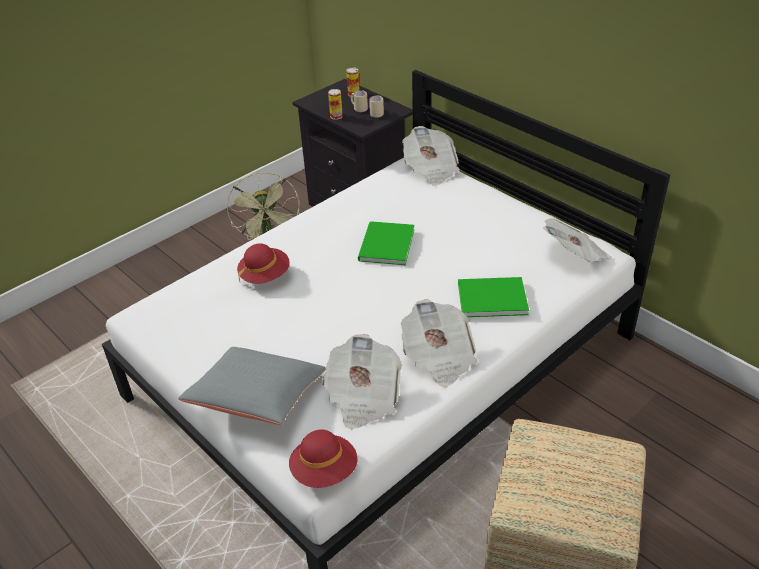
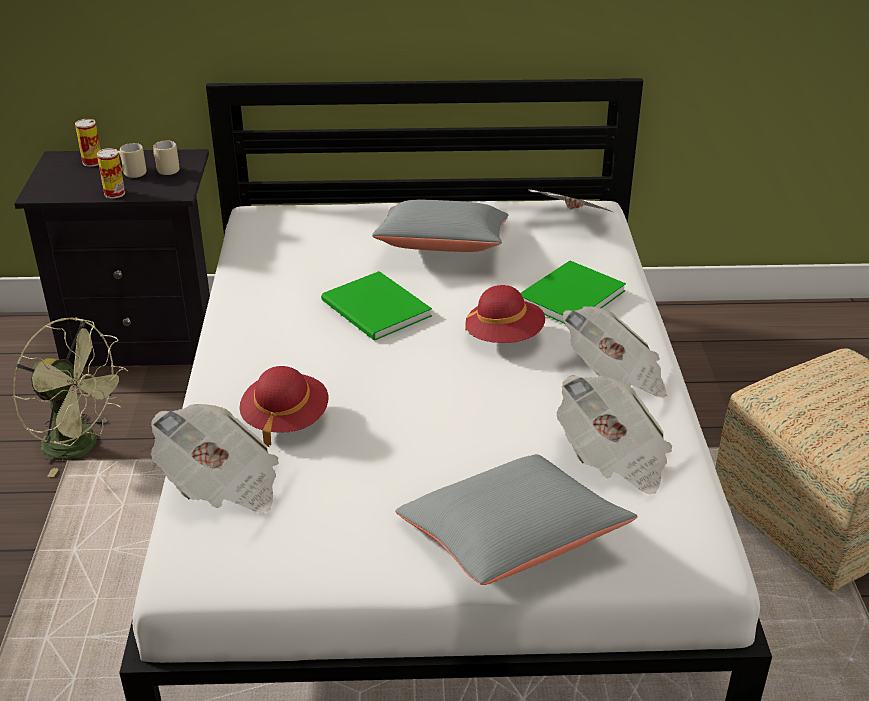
camera: 50 degrees left, 5 degrees down
red hat [289,430,358,488] -> red hat moved to [465,285,545,343]
newspaper [402,126,460,186] -> newspaper moved to [151,404,279,513]
none -> grey pillow [372,200,508,252]

